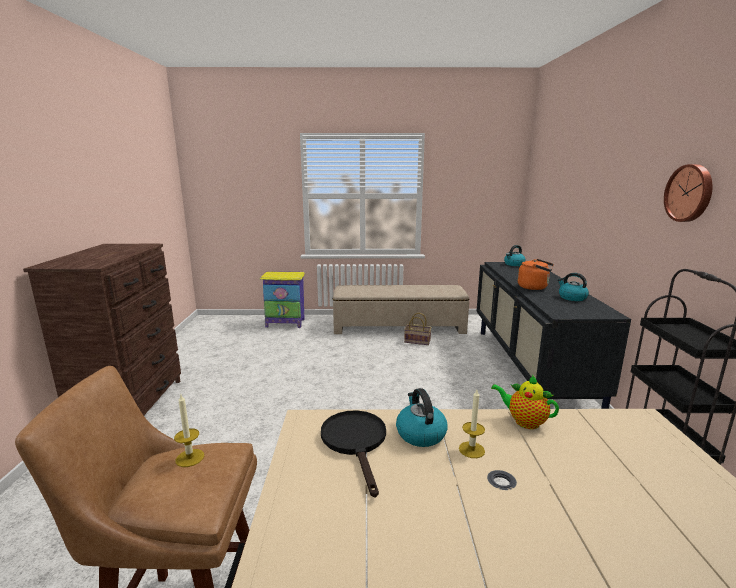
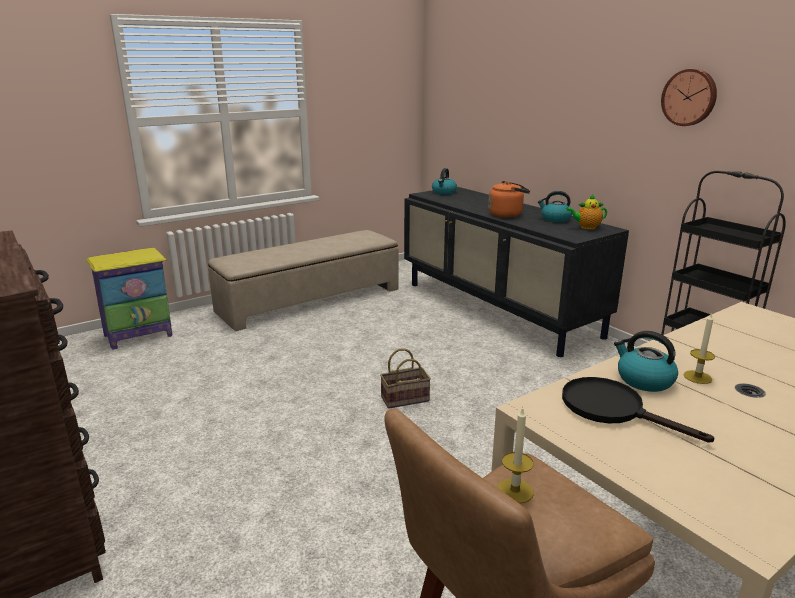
camera: 35 degrees left, 5 degrees up
basket [404,313,432,345] -> basket moved to [380,349,431,409]
teapot [491,375,559,429] -> teapot moved to [566,194,607,230]

